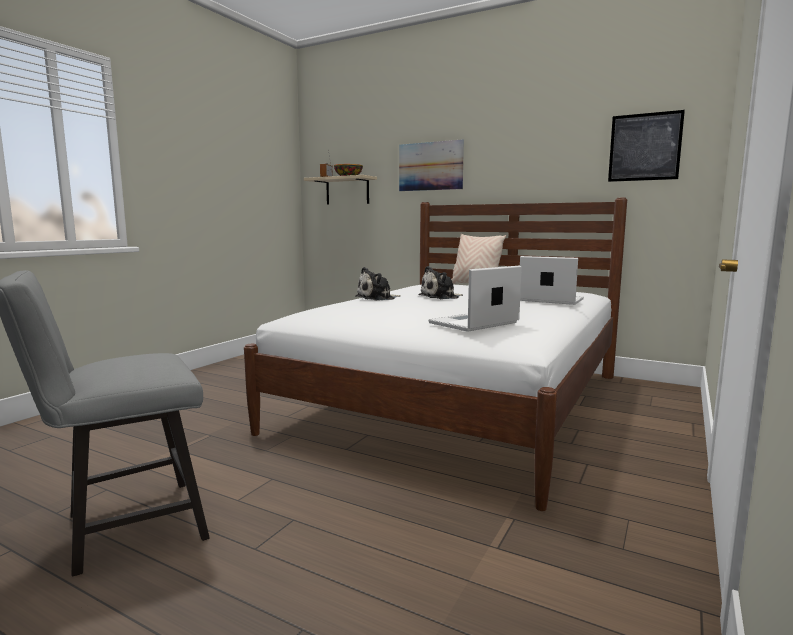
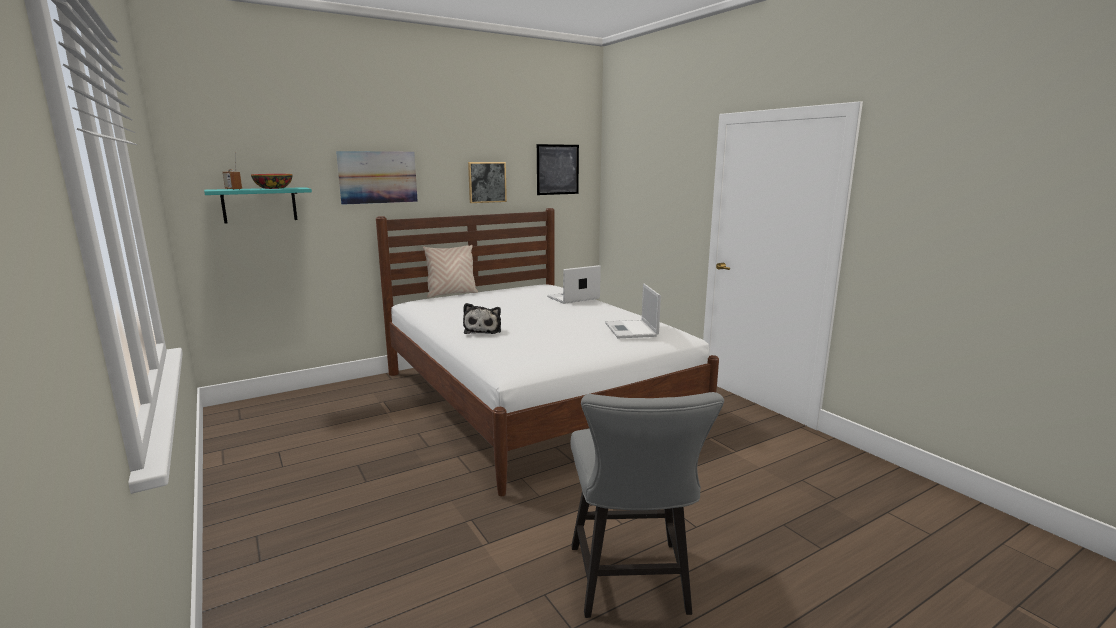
camera: 60 degrees left, 5 degrees up
beige shelf [304,175,377,205] -> turquoise shelf [204,187,312,224]
plush toy [418,266,463,299] -> none
none -> picture [468,162,507,203]

